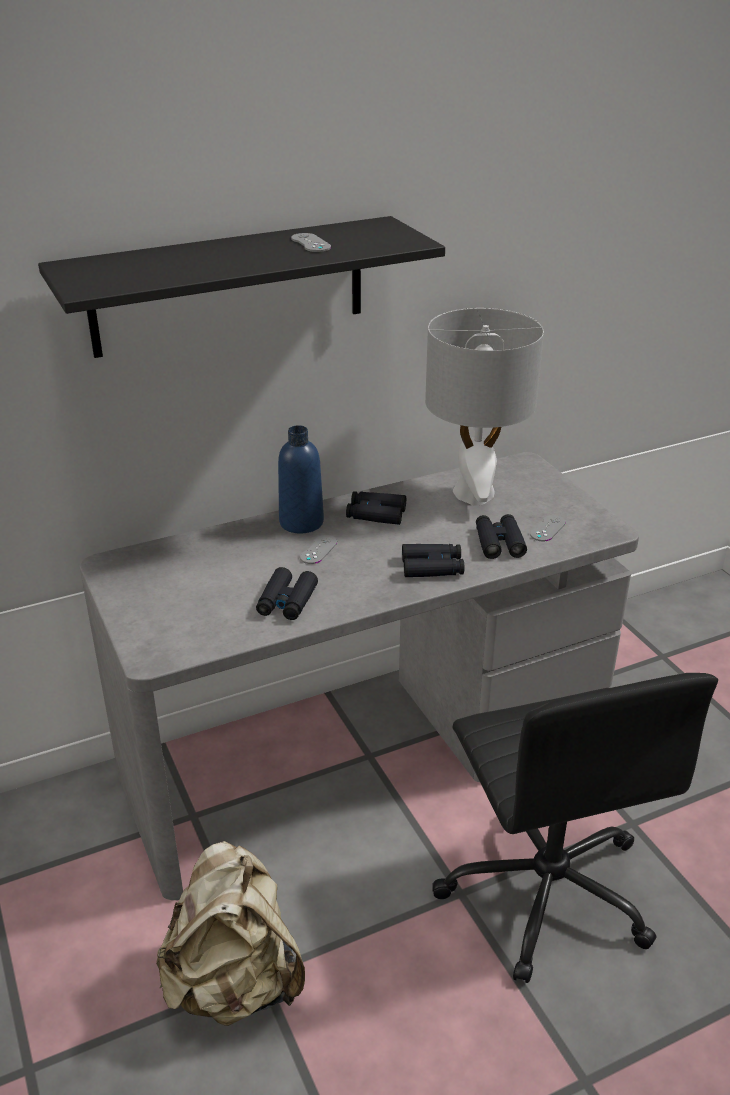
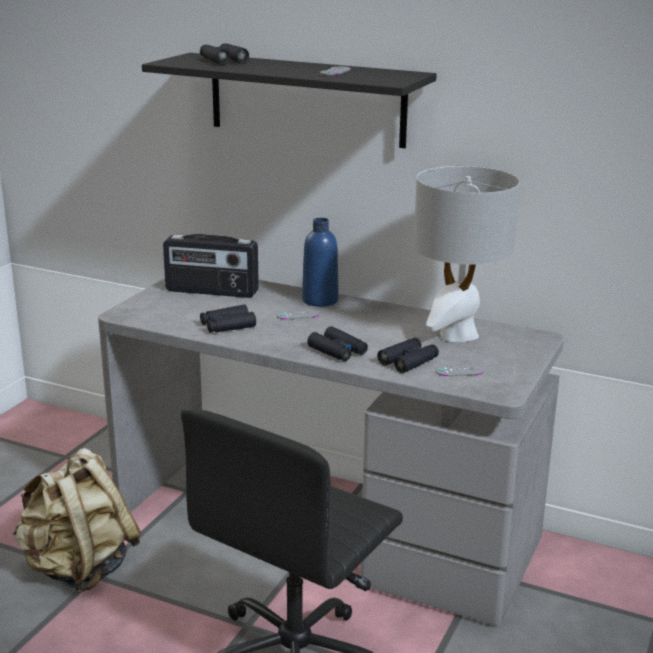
camera: 50 degrees right, 10 degrees down
black binoculars [346,491,406,525] -> black binoculars moved to [200,43,249,65]
none -> radio [163,234,259,298]

